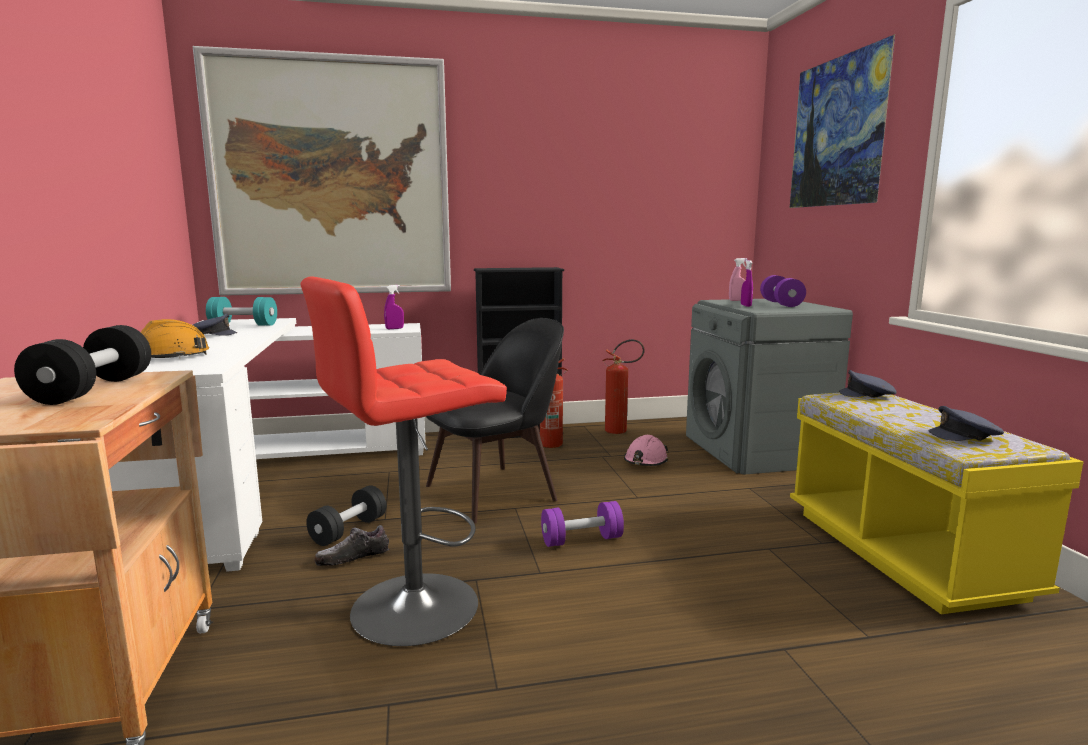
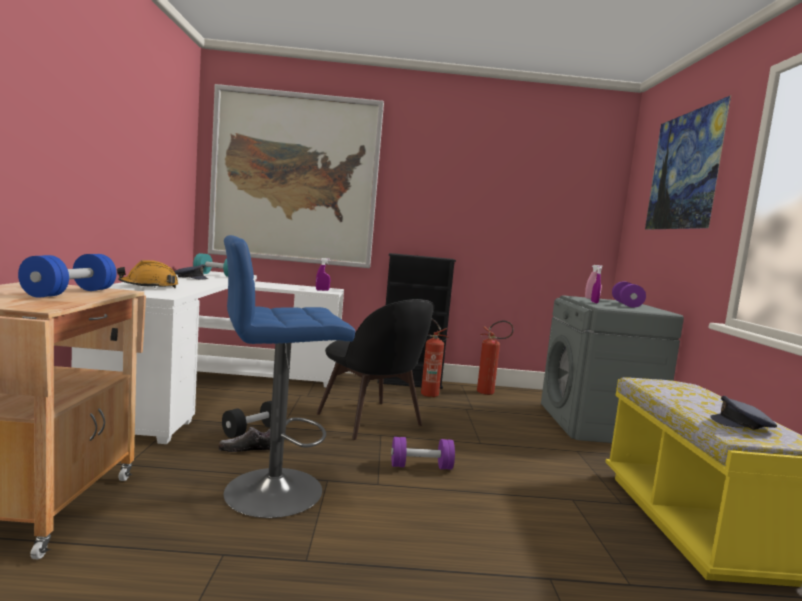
camera: 10 degrees right, 5 degrees down
black dumbbell [14,325,151,405] -> blue dumbbell [18,254,117,298]
red stool [301,276,507,646] -> blue stool [224,235,355,518]
black chair [426,318,564,524] -> black chair turned 75 degrees clockwise [316,299,434,440]
pink hard hat [624,435,669,466] -> none
grey cap [839,370,897,398] -> none

